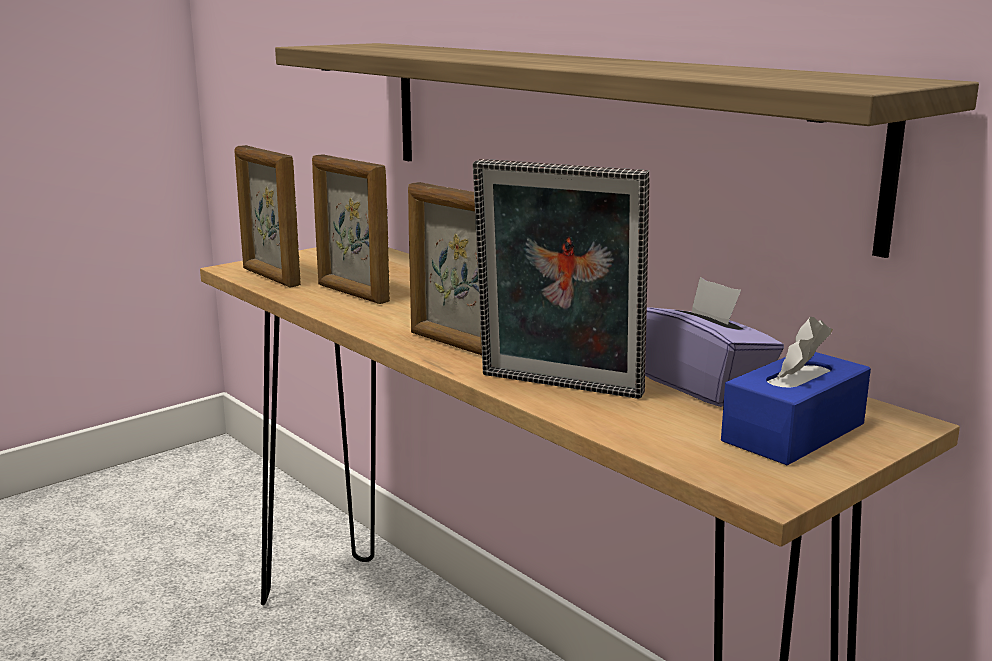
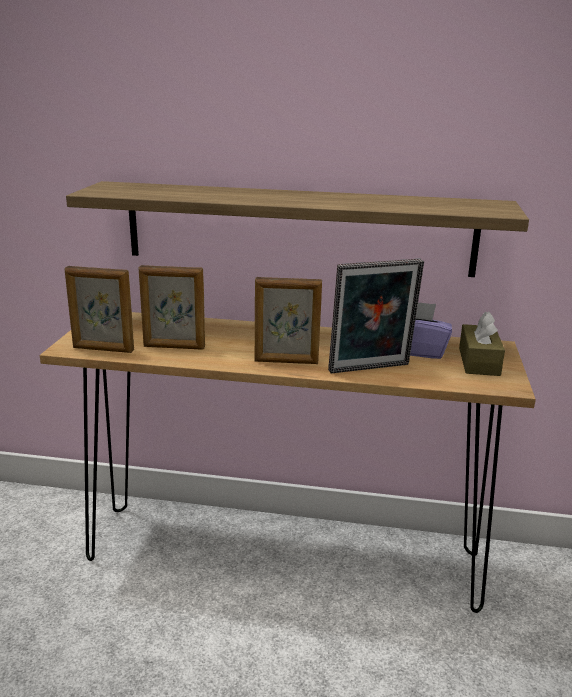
camera: 40 degrees left, 5 degrees up
blue tissue box [721,317,871,466] -> brown tissue box [459,312,505,376]

